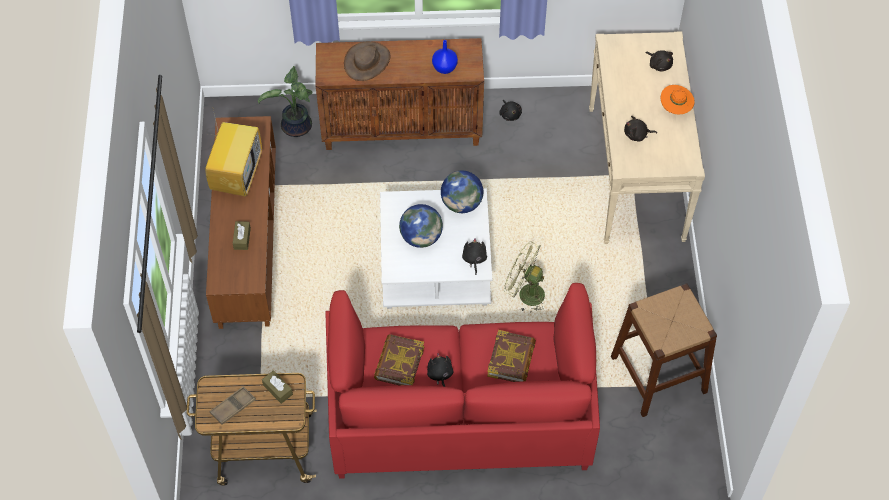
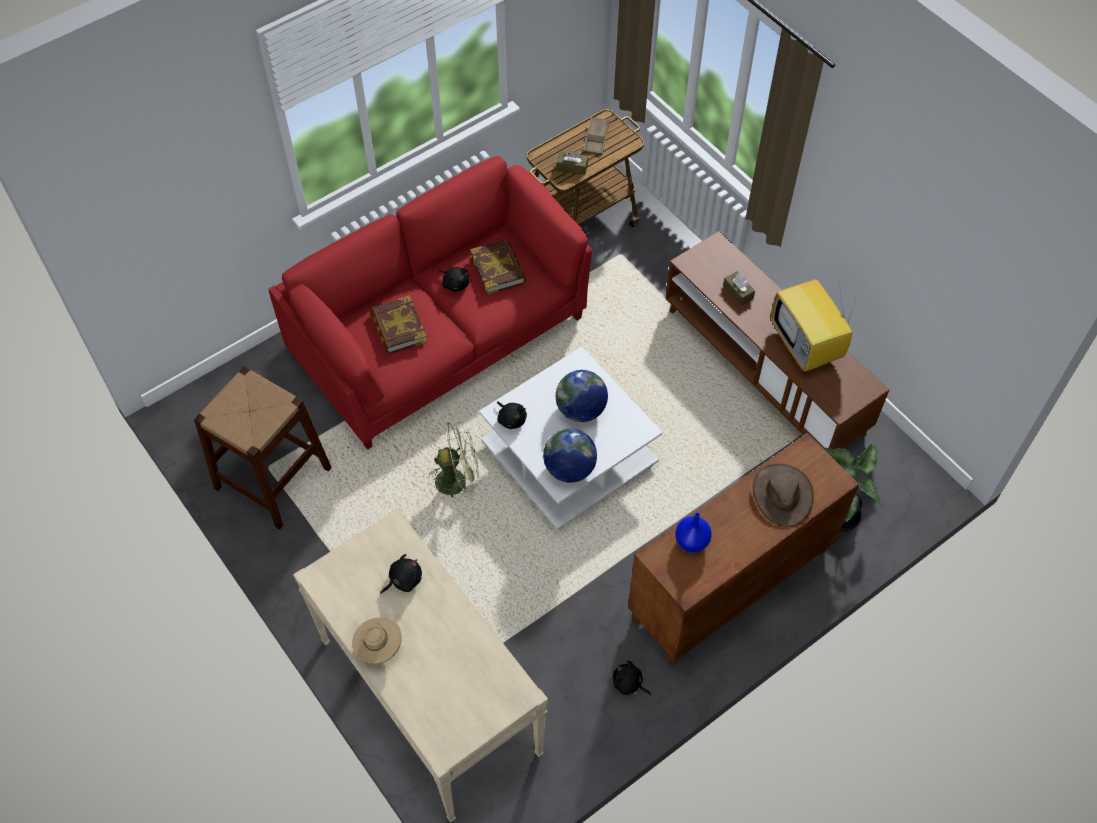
camera: 145 degrees right, 0 degrees up
black plush toy [646,50,673,72] -> none
orange hat [661,85,695,114] -> beige hat [352,617,402,664]

